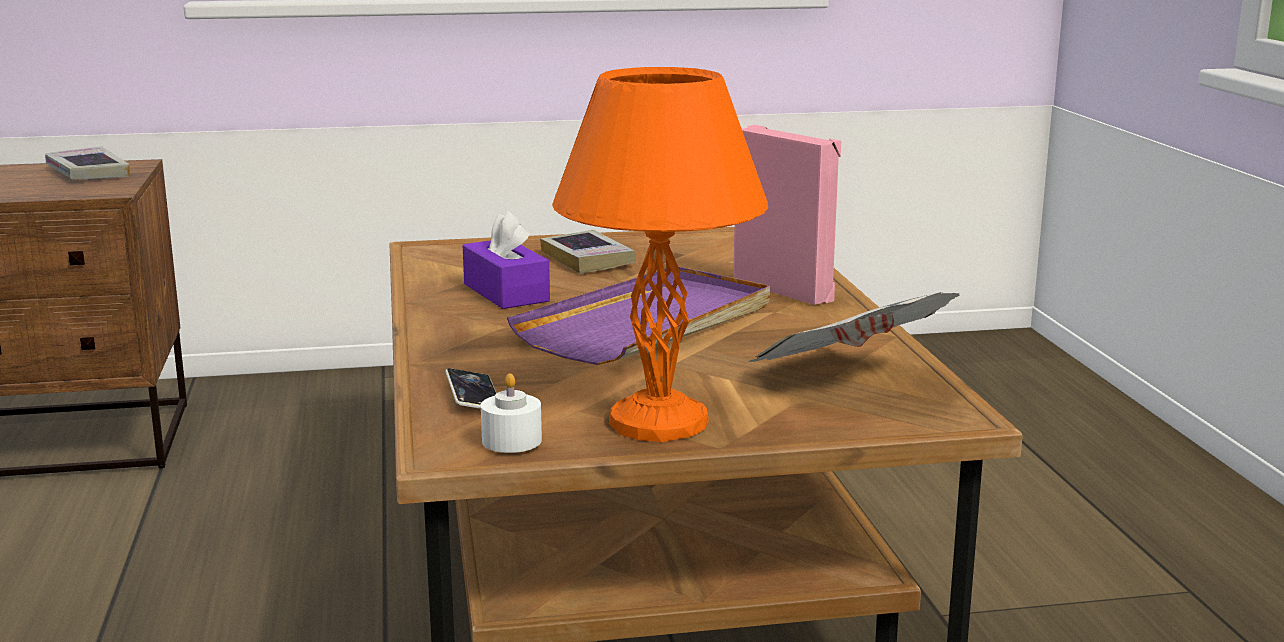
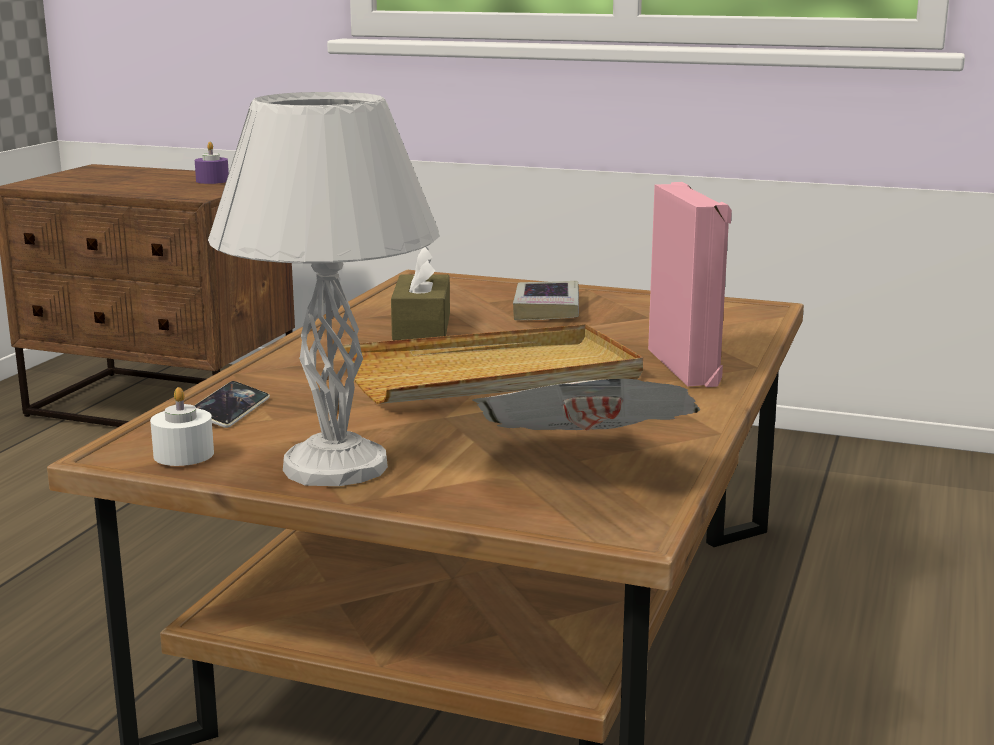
camera: 30 degrees right, 0 degrees up
book [45,146,130,179] -> purple candle [195,142,229,184]
purple tissue box [463,211,550,309] -> brown tissue box [391,247,450,340]
purple tray [507,267,770,365] -> beige tray [343,324,643,404]
orange table lamp [552,67,768,442] -> white table lamp [208,92,440,486]

